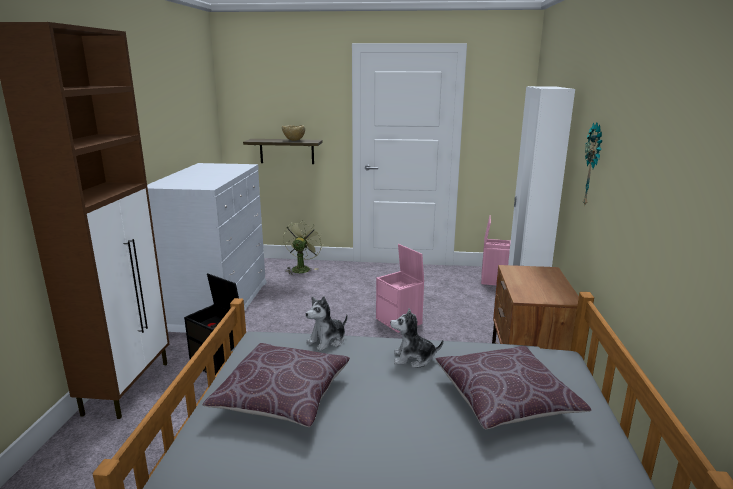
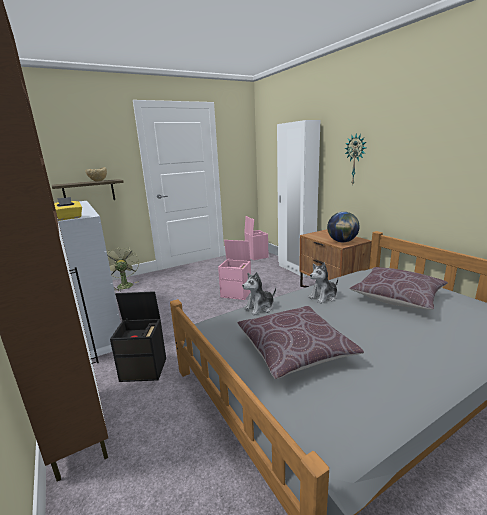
camera: 35 degrees left, 0 degrees up
plush toy [306,296,348,351] -> plush toy turned 45 degrees clockwise [242,272,276,315]
none -> yellow tissue box [54,197,82,221]
none -> globe [327,212,360,242]

